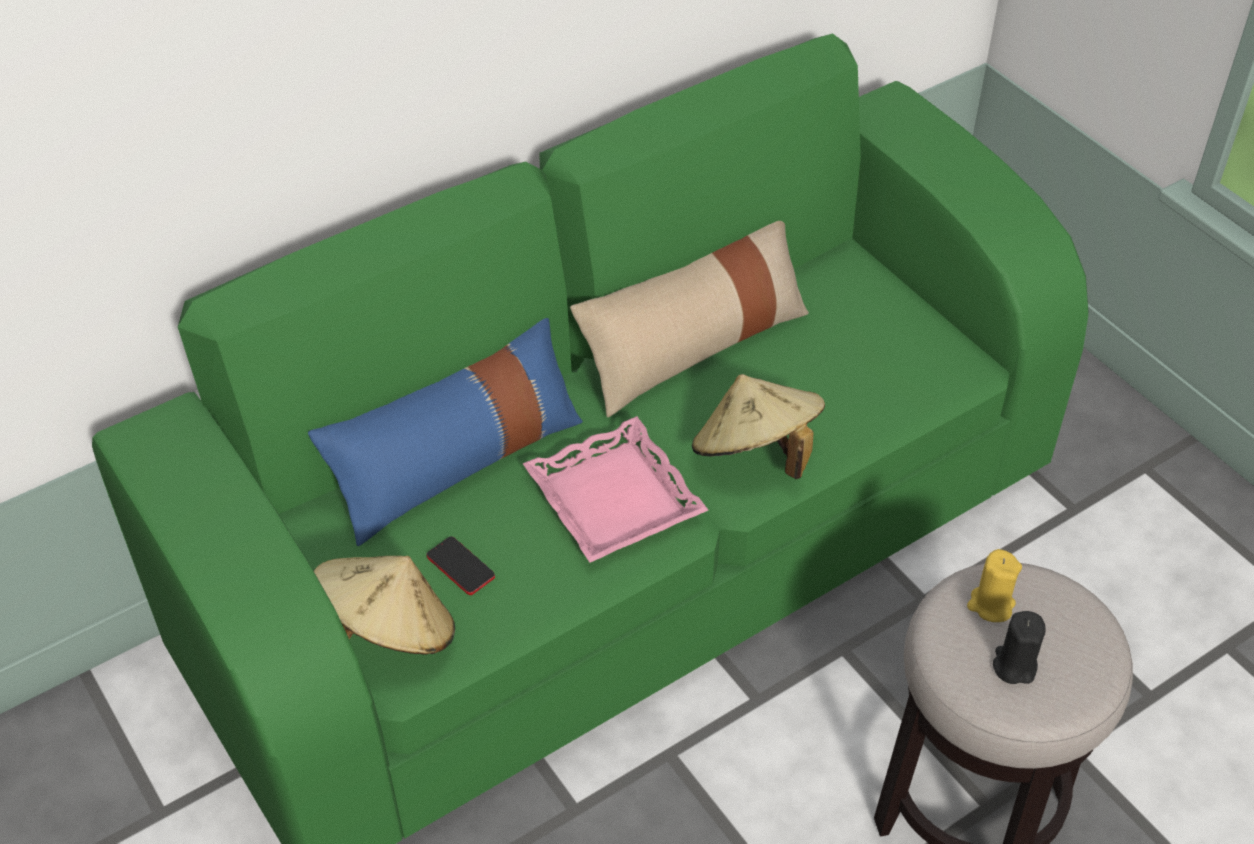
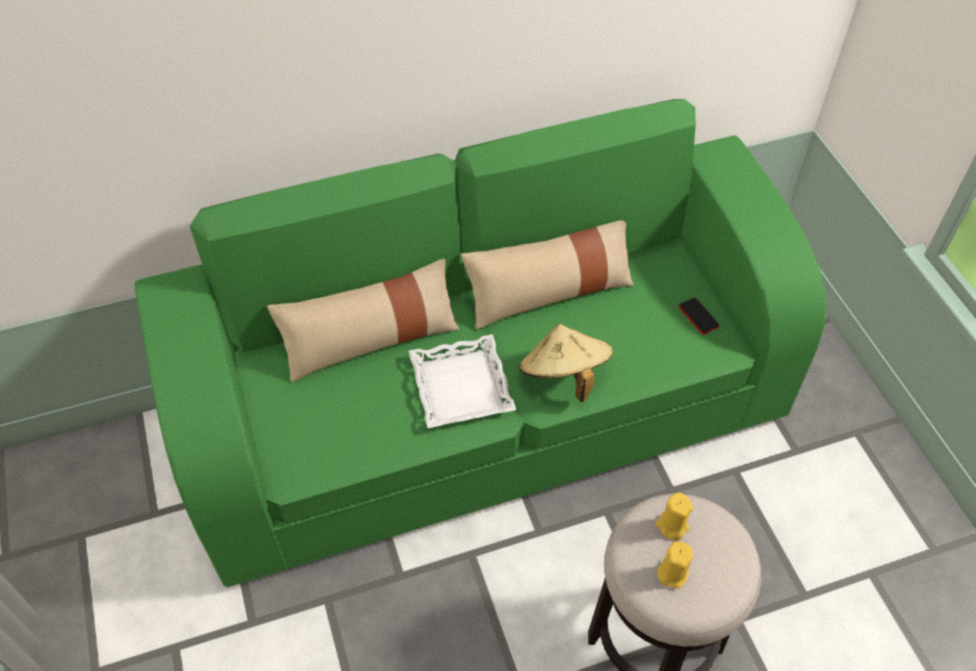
camera: 15 degrees right, 5 degrees up
blue pillow [308,318,583,546] -> beige pillow [267,259,459,382]
beige hat [314,556,455,655] -> none
phone [427,536,495,595] -> phone moved to [679,297,719,335]
pink tray [522,416,708,562] -> white tray [409,334,516,428]
black candle [993,611,1045,684] -> yellow candle [657,541,693,589]

